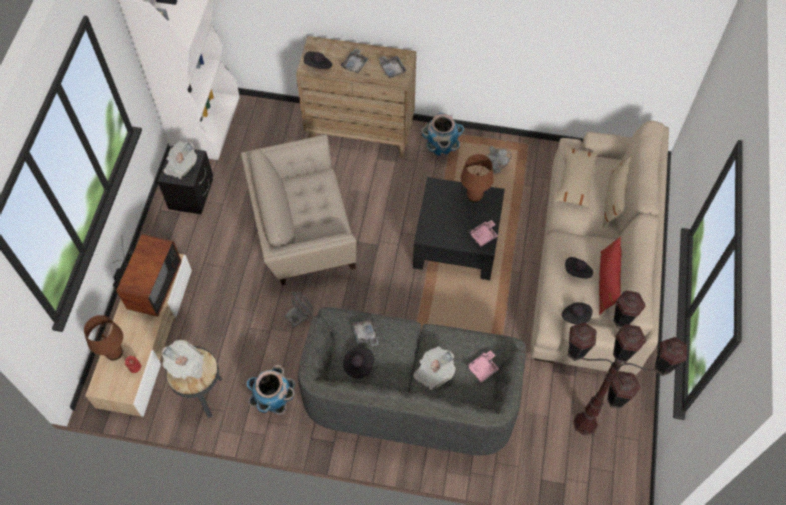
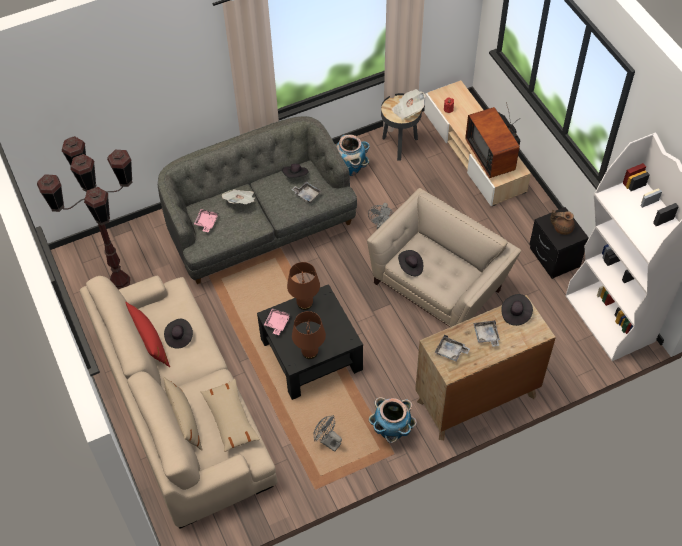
camera: 145 degrees right, 5 degrees down
brown table lamp [84,315,123,360] -> brown table lamp moved to [287,262,320,310]
newspaper [164,141,197,179] -> brown teapot [550,210,575,235]
black hat [562,302,593,325] -> black hat moved to [398,250,423,276]

